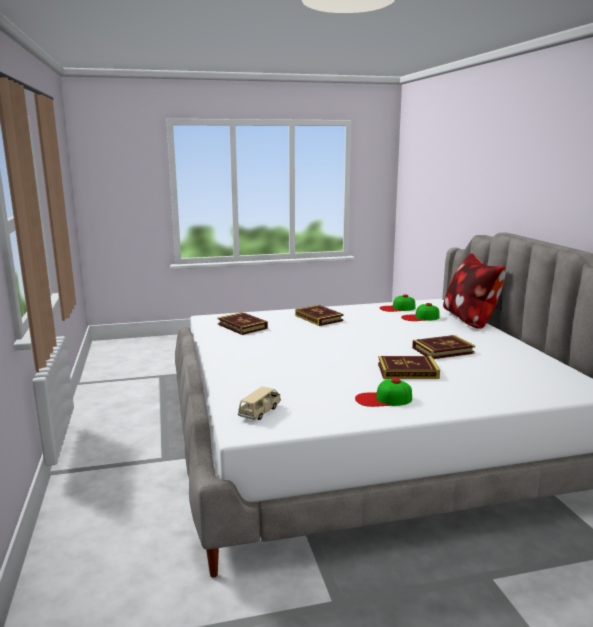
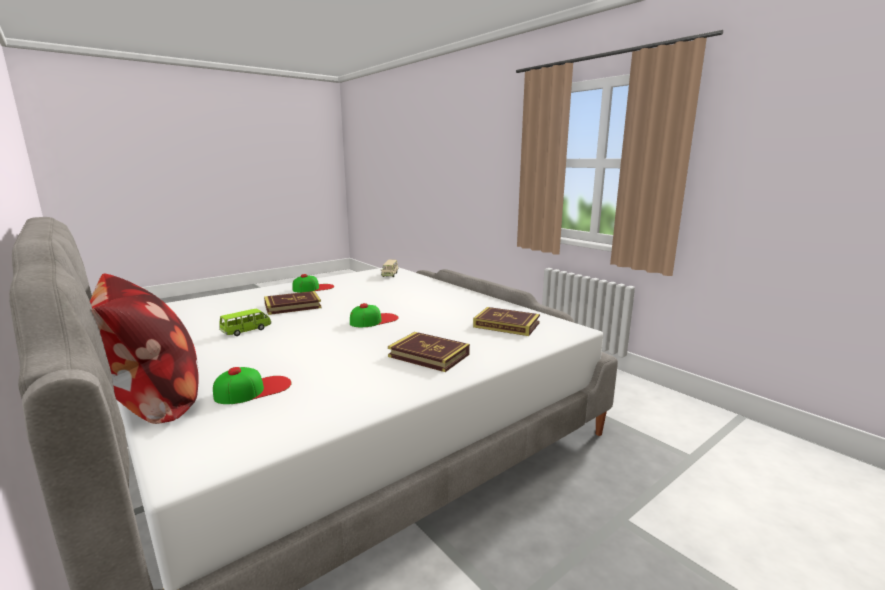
camera: 155 degrees right, 0 degrees up
cap [380,294,415,312] -> cap moved to [350,303,399,327]
book [412,335,475,359] -> green toy car [219,309,272,336]

